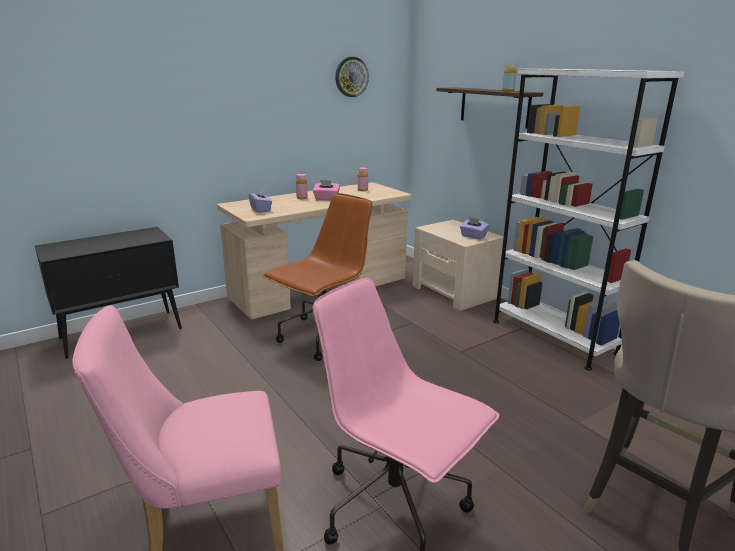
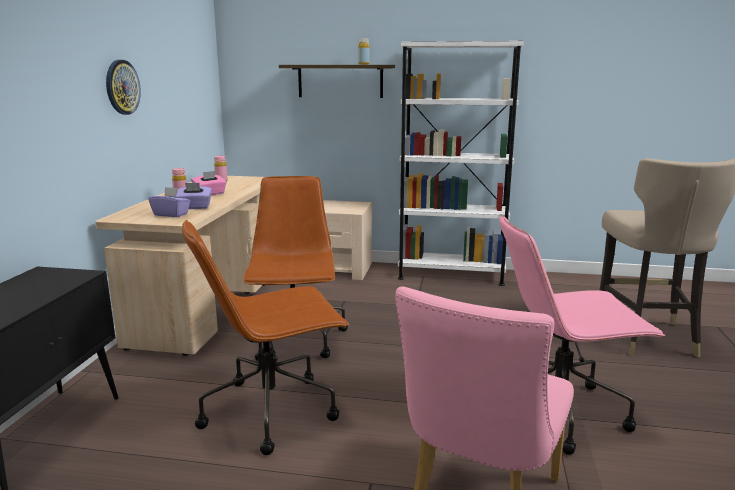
camera: 45 degrees left, 5 degrees down
wall clock [335,57,369,97] -> wall clock moved to [106,60,141,115]
purple tissue box [460,217,489,239] -> purple tissue box moved to [176,183,212,209]
none -> brown office chair [182,220,350,455]

